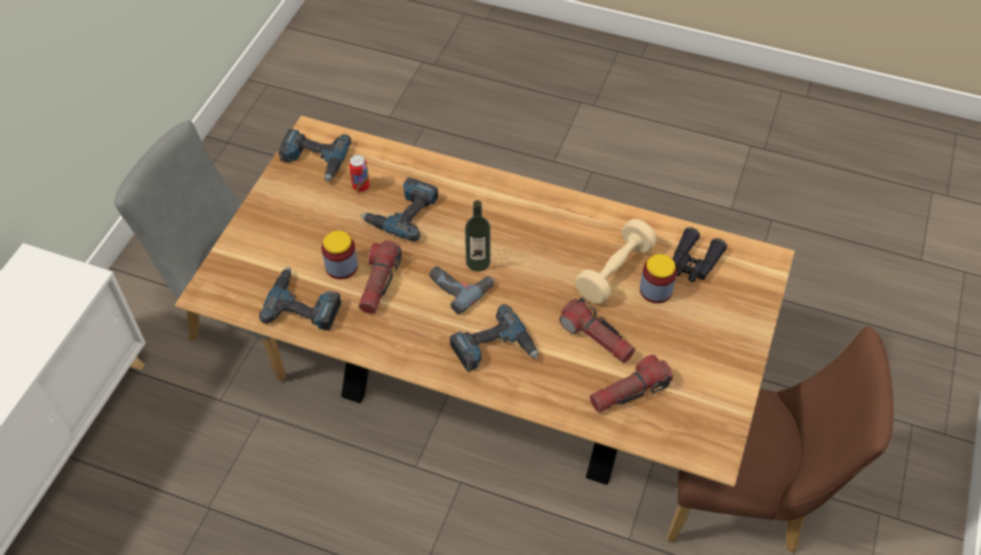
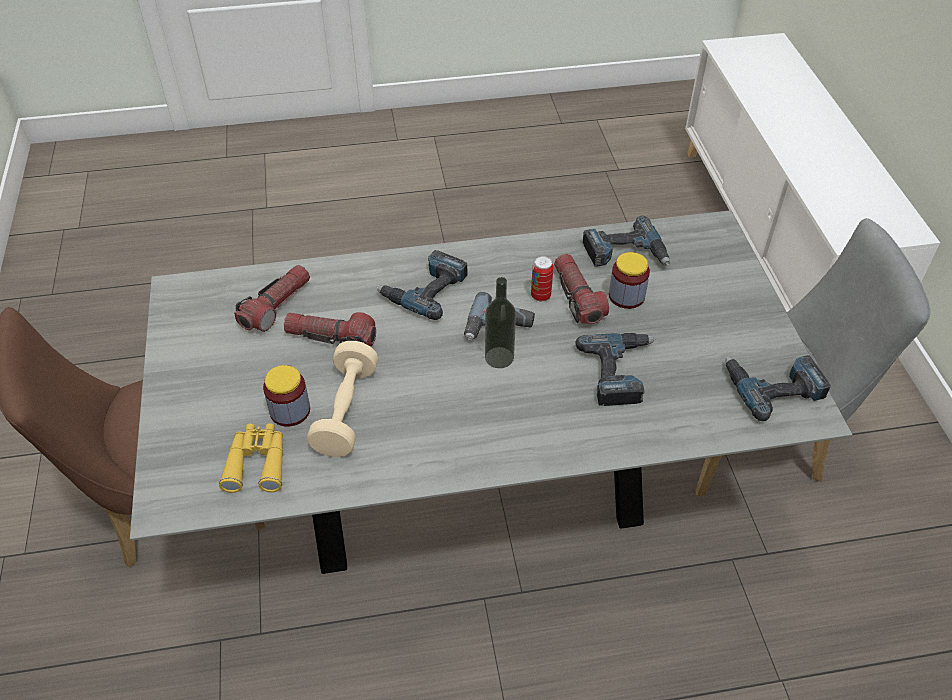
camera: 150 degrees right, 5 degrees down
brown dining table [175,116,795,487] -> grey dining table [130,210,853,574]
can [349,155,370,192] -> can moved to [531,256,554,301]
black binoculars [673,227,727,282] -> yellow binoculars [219,423,283,493]

